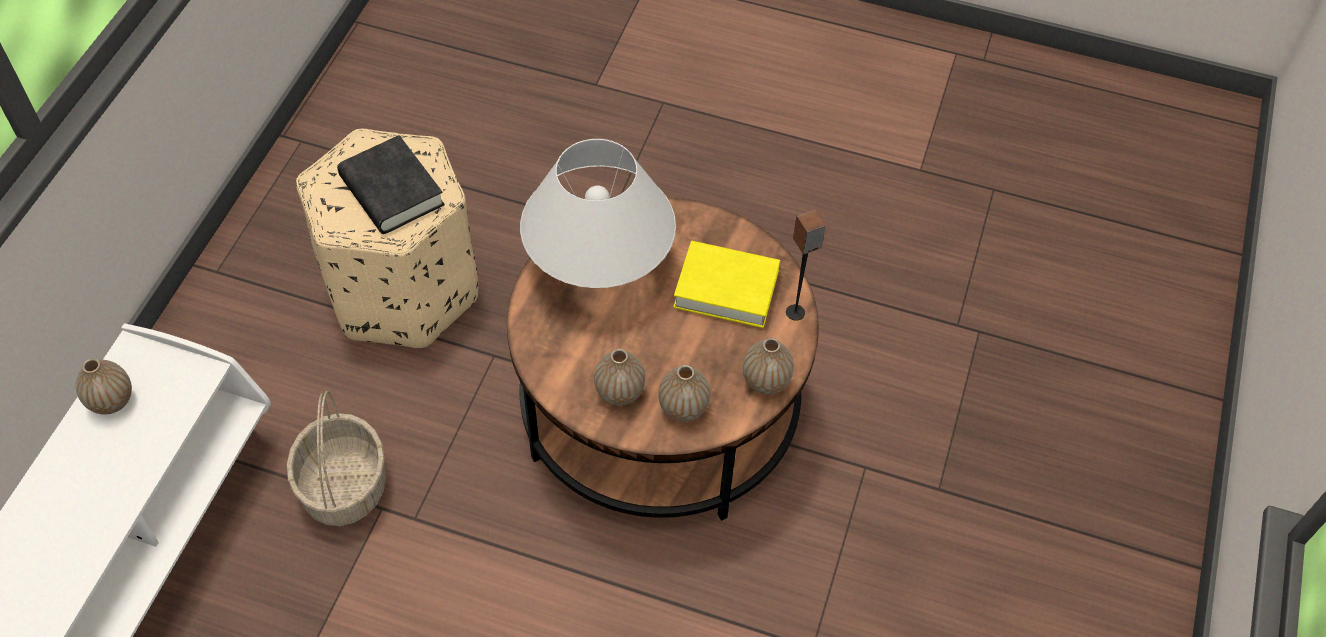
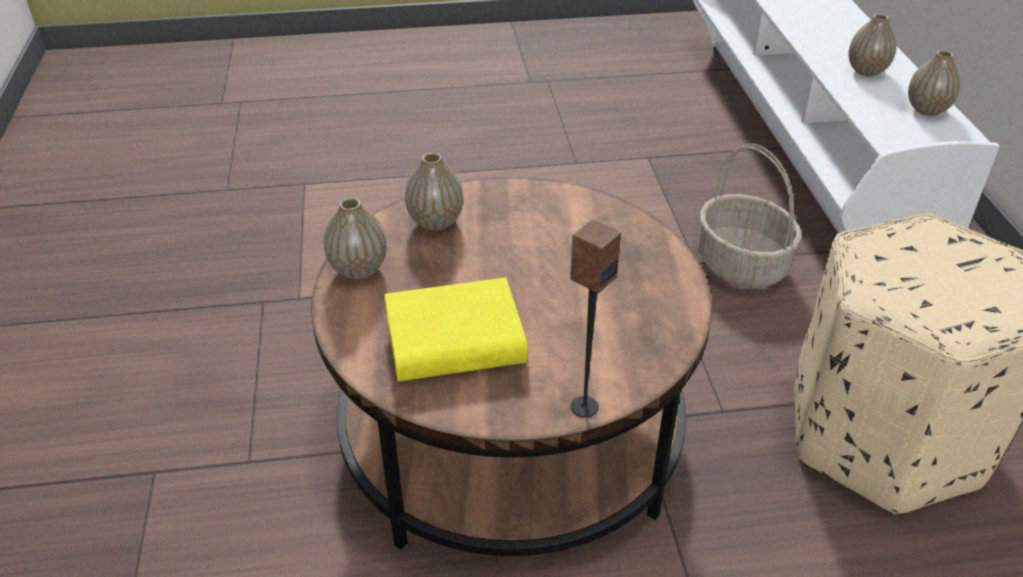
camera: 155 degrees right, 15 degrees down
black book [337,135,445,234] -> none
white table lamp [520,139,676,288] -> none
vase [594,349,645,406] -> vase moved to [848,14,896,76]
speaker [786,209,826,321] -> speaker moved to [570,220,621,418]

